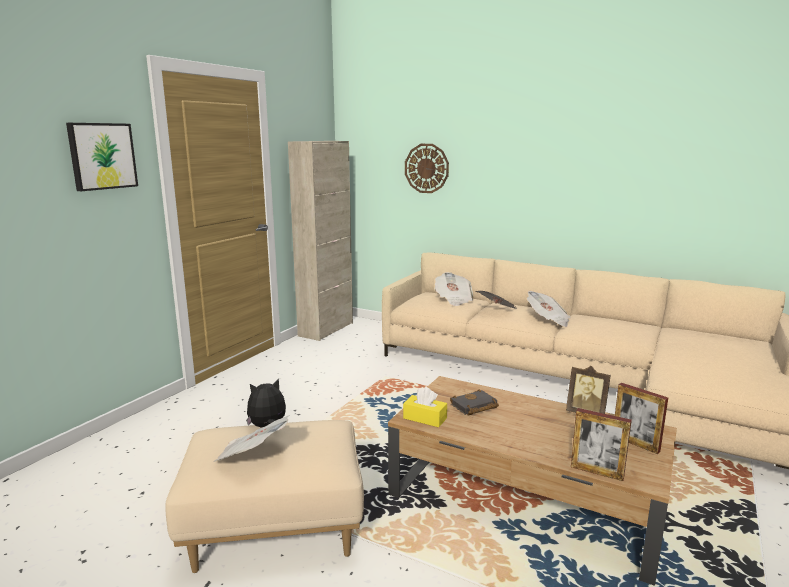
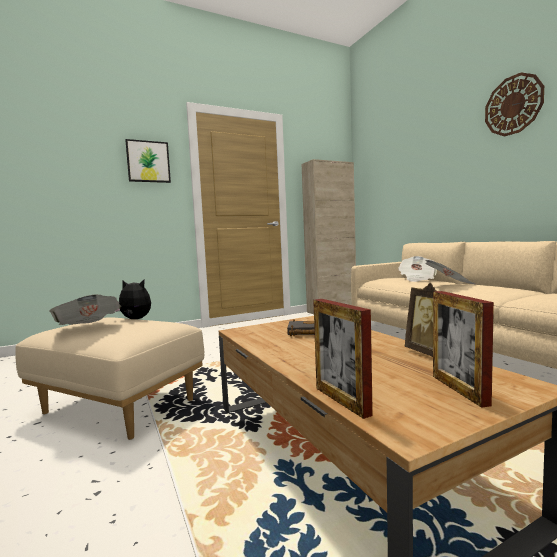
camera: 35 degrees right, 10 degrees down
yellow tissue box [403,387,447,427] -> none
wall clock [405,144,449,193] -> wall clock moved to [485,72,544,136]
newspaper [527,291,570,327] -> none

